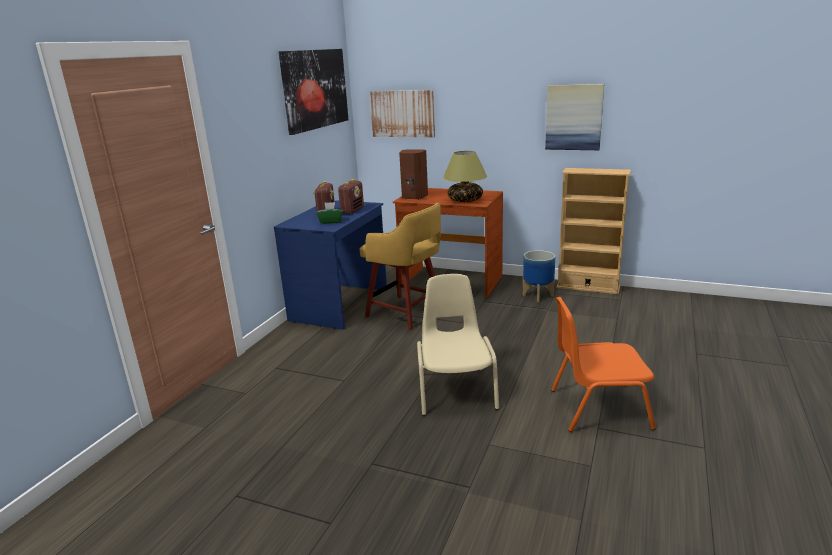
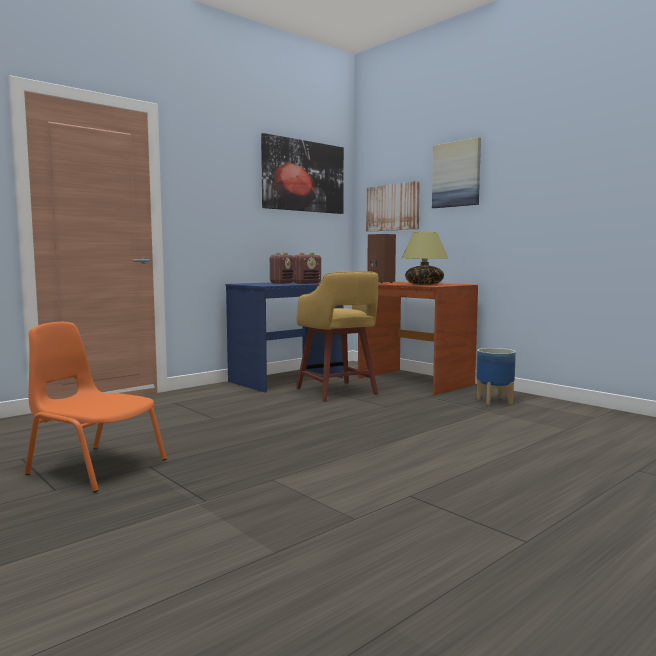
camera: 25 degrees right, 15 degrees down
green tissue box [316,202,343,224] -> none
beige chair [417,274,499,416] -> none
picture [545,84,604,150] -> picture moved to [432,137,481,208]
orange chair [551,297,656,432] -> orange chair moved to [24,322,167,492]
beige bookcase [557,168,631,294] -> none

